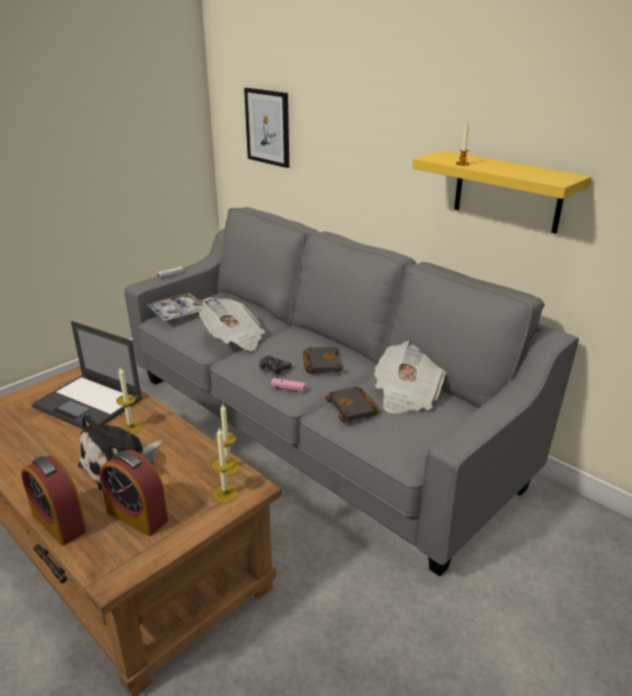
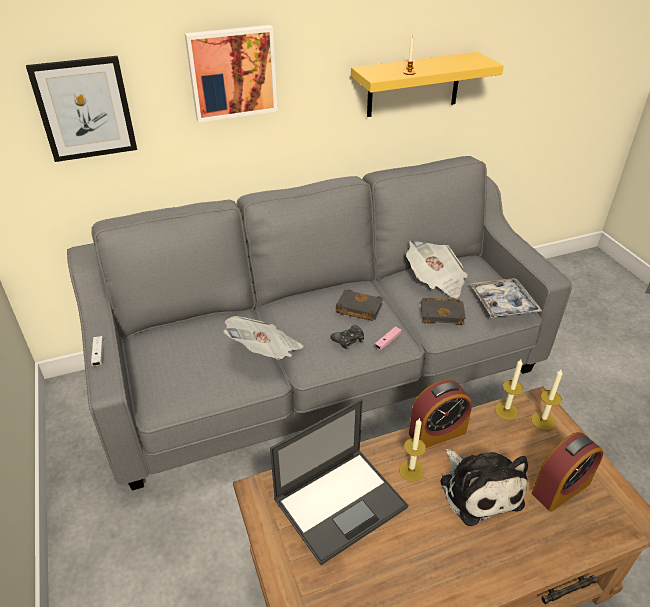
camera: 65 degrees left, 10 degrees up
alarm clock [21,455,87,546] -> alarm clock moved to [409,380,472,448]
tray [147,293,203,321] -> tray moved to [469,278,542,318]
none -> picture [185,25,277,122]

